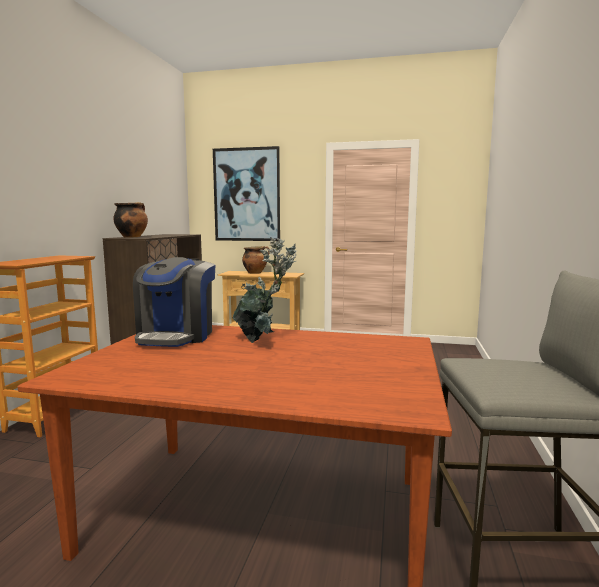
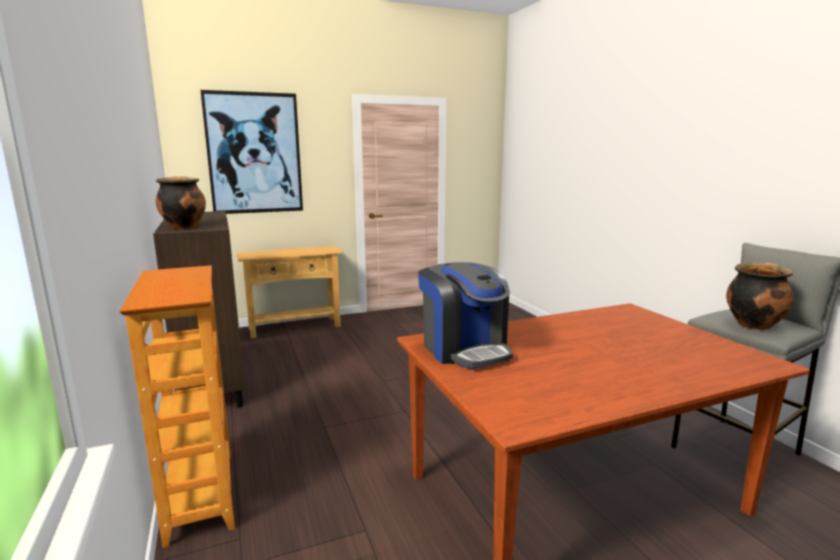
camera: 35 degrees left, 5 degrees up
potted plant [233,237,297,343] -> none
cooking pot [242,246,269,274] -> cooking pot moved to [726,262,794,330]

